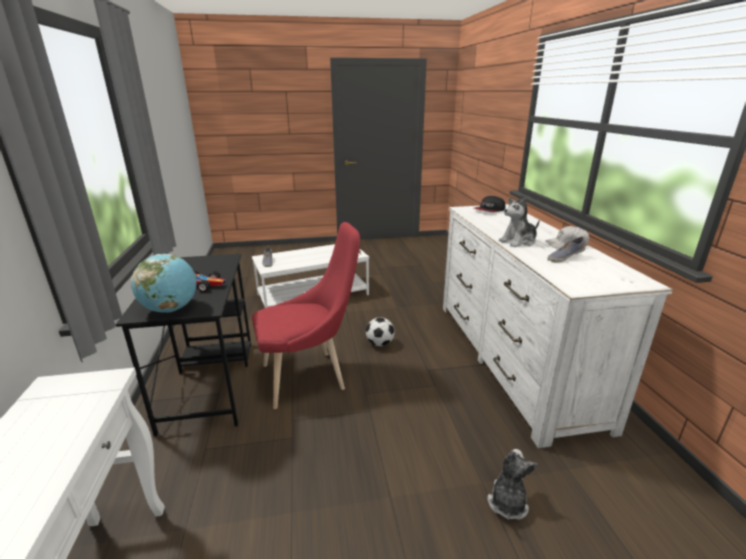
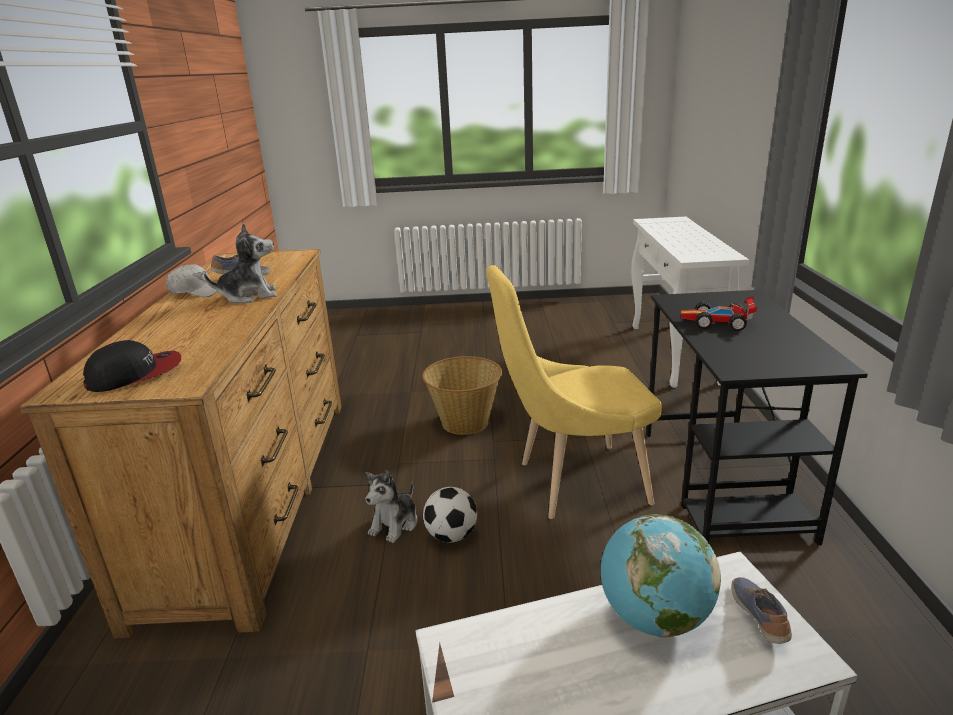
camera: 170 degrees left, 0 degrees up
globe [131,254,197,313] -> globe moved to [601,514,721,638]
red chair [252,222,360,409] -> yellow chair [487,265,662,519]
white dresser [443,204,673,448] -> brown dresser [19,249,341,639]
plush toy [487,449,538,520] -> plush toy moved to [365,470,417,543]
none -> basket [422,356,502,435]

